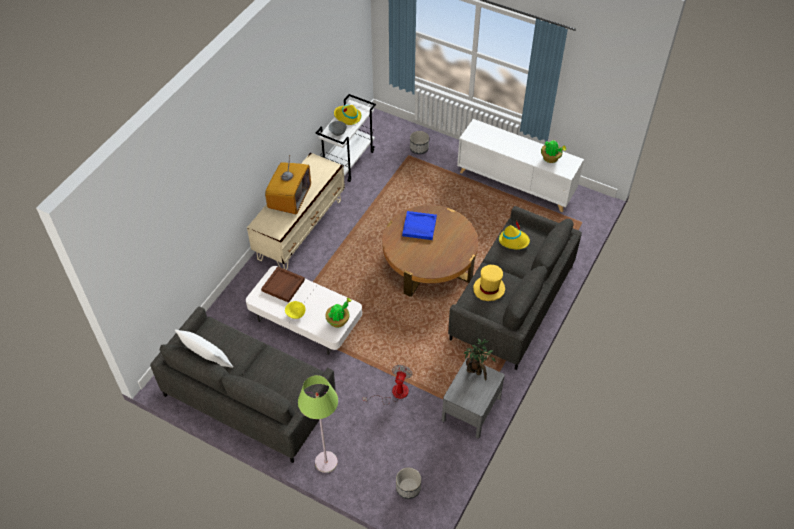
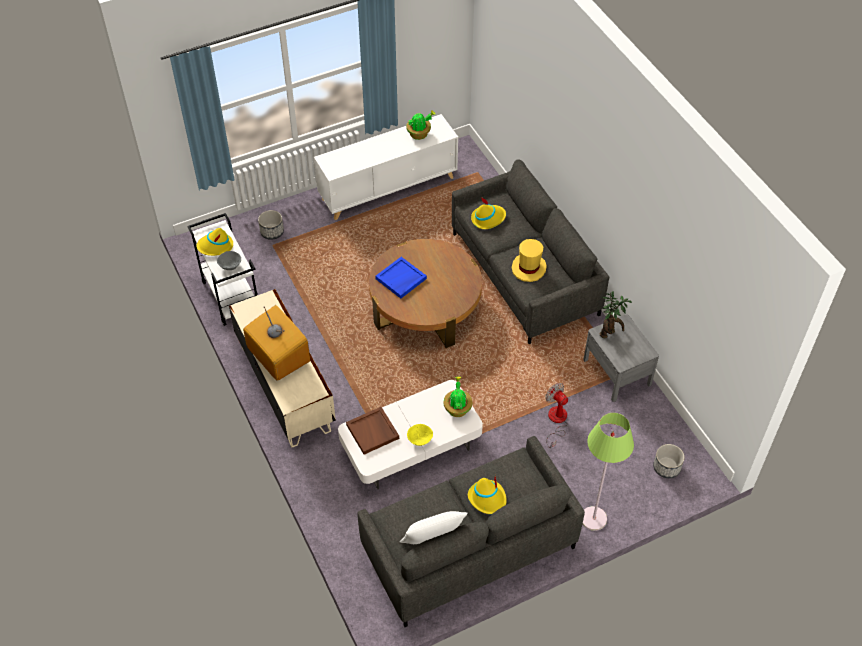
camera: 55 degrees left, 0 degrees up
none -> yellow hat [468,476,507,514]

